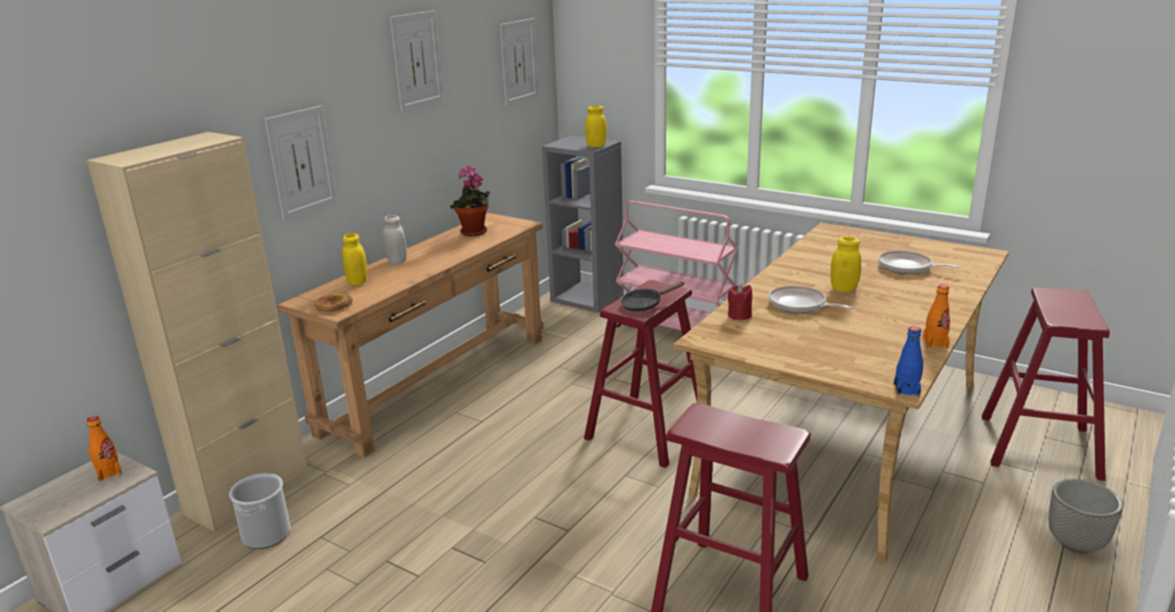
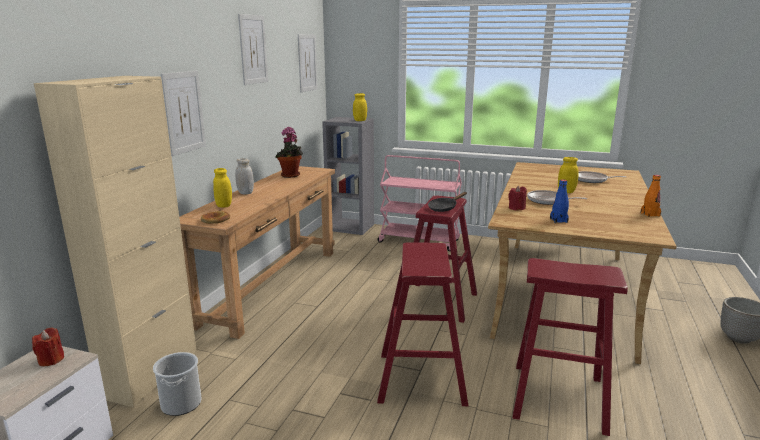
camera: 15 degrees left, 5 degrees down
orange bottle [87,416,122,481] -> red candle [32,327,64,366]
blue bottle [894,326,923,396] -> blue bottle moved to [550,179,569,223]
red stool [982,287,1110,481] -> red stool moved to [377,242,469,406]

